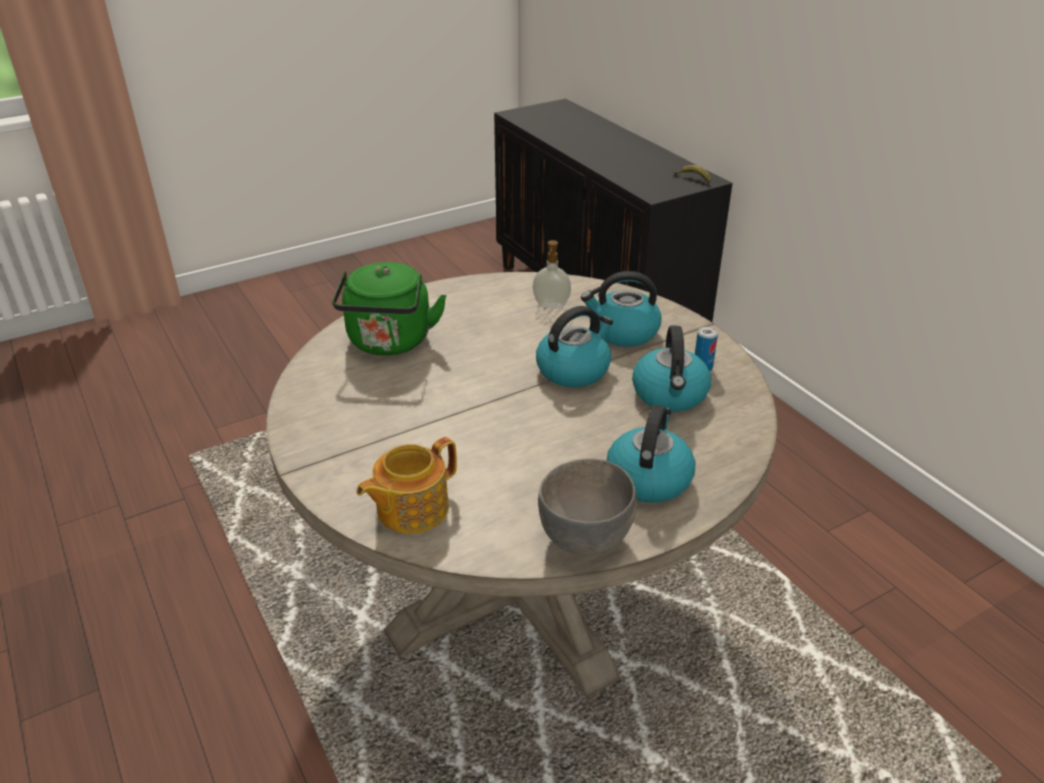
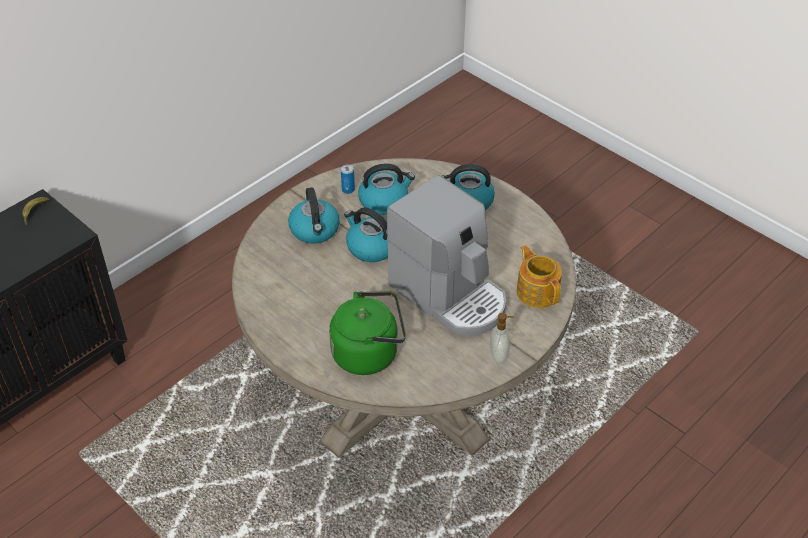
camera: 105 degrees left, 10 degrees up
teapot [356,437,457,534] -> teapot turned 150 degrees counterclockwise [517,245,562,308]
soap dispenser [533,240,571,309] -> soap dispenser moved to [490,313,514,363]
grey bowl [538,458,637,555] -> none
none -> coffee machine [387,175,506,336]

